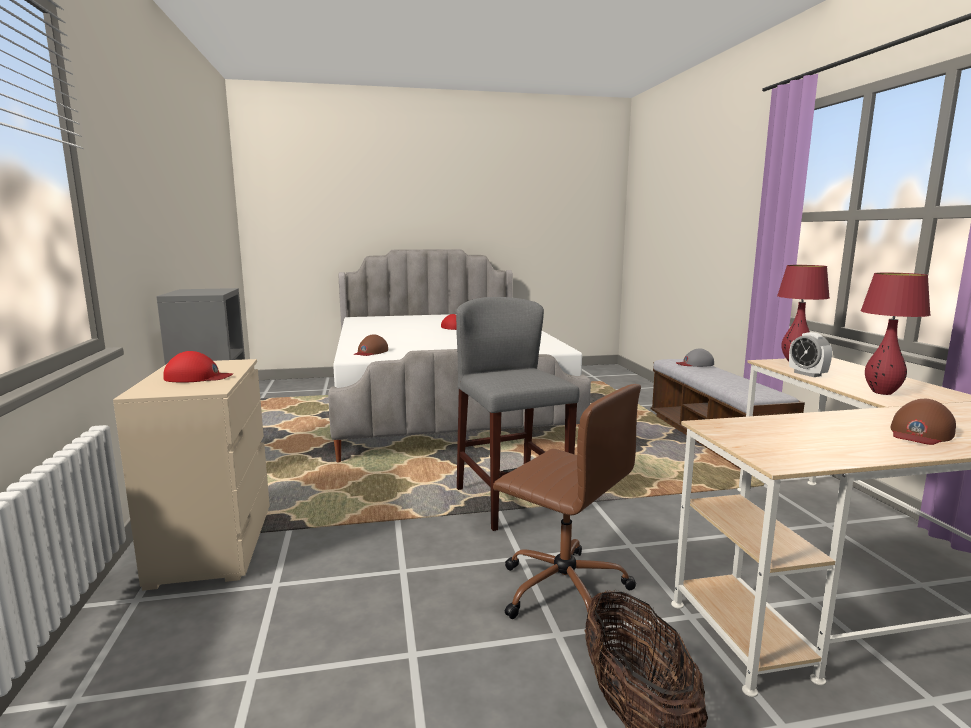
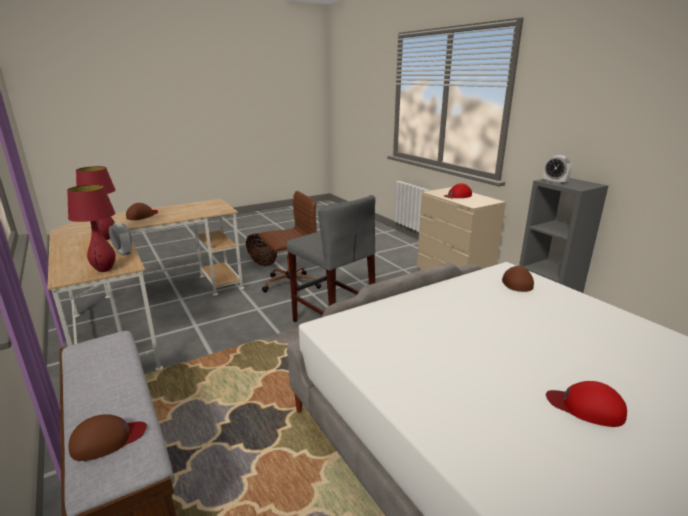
camera: 160 degrees right, 10 degrees up
brown office chair [493,384,641,623] -> brown office chair turned 135 degrees clockwise [259,191,321,293]
grey cap [676,348,714,367] -> brown cap [69,414,147,461]
none -> alarm clock [543,155,572,185]

